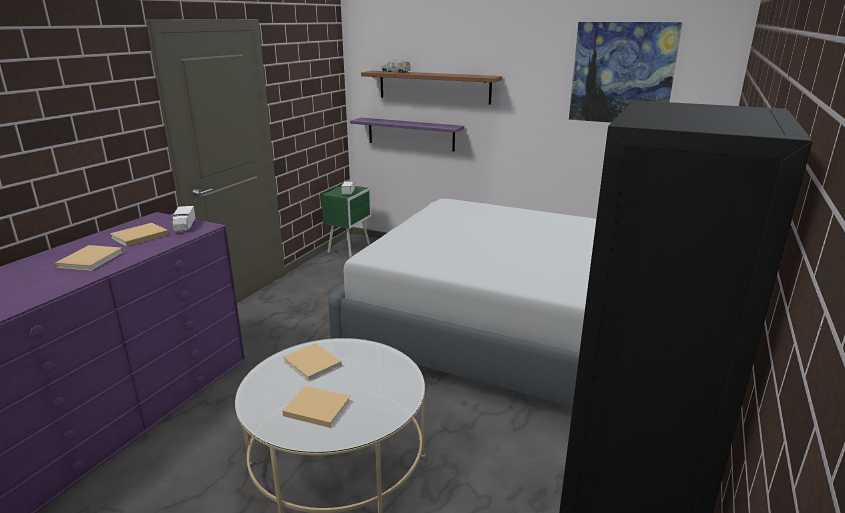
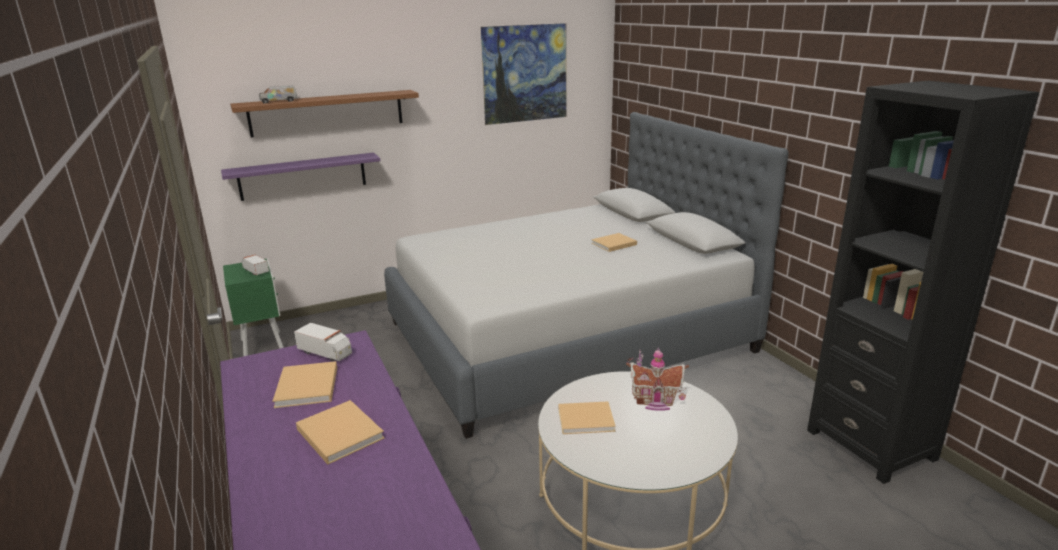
camera: 50 degrees left, 0 degrees up
beige book [283,386,351,428] -> beige book moved to [591,233,637,252]
none -> toy house [626,347,689,411]

